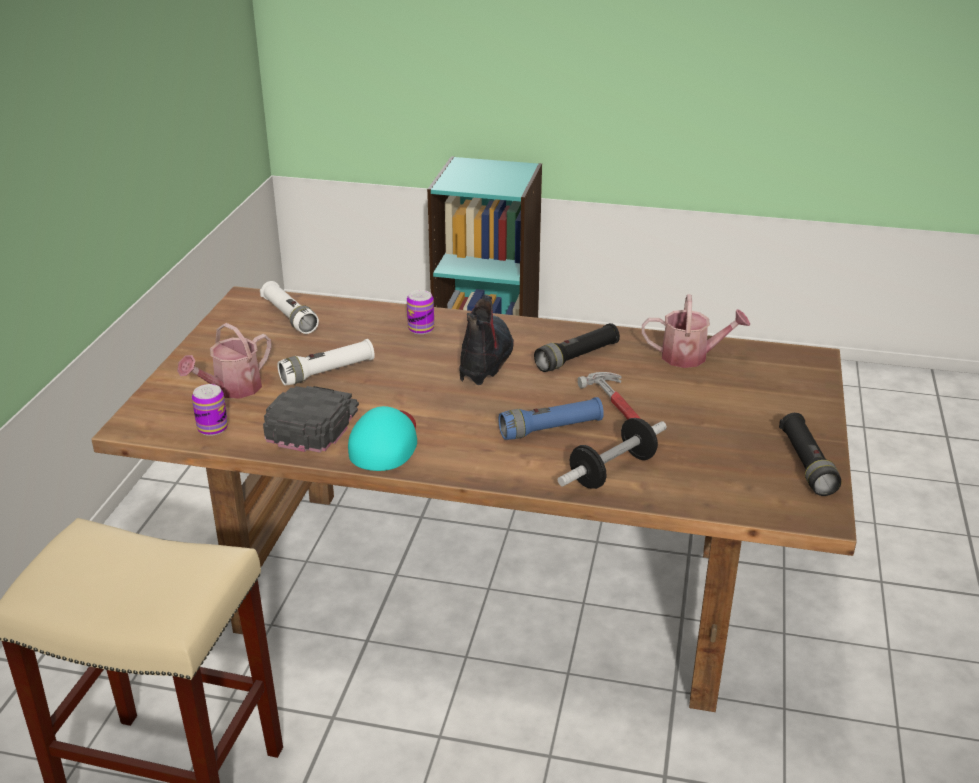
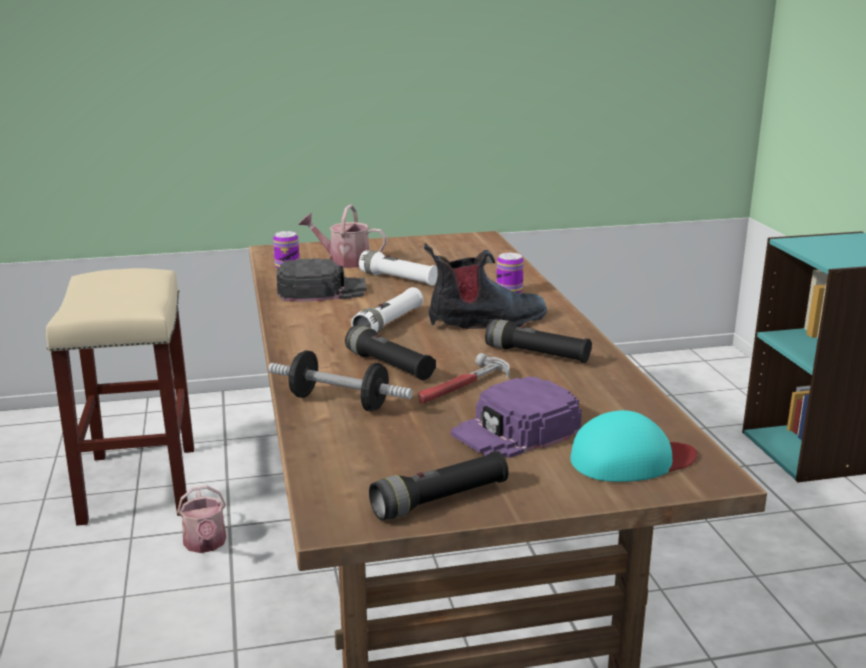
camera: 65 degrees right, 10 degrees down
white flashlight [260,281,319,334] -> white flashlight moved to [351,287,423,333]
turquoise cap [348,406,417,471] -> turquoise cap moved to [570,410,697,482]
blue flashlight [498,397,604,440] -> black flashlight [345,325,436,380]
watering can [642,294,750,368] -> watering can moved to [177,485,226,553]
none -> purple cap [451,376,582,458]

